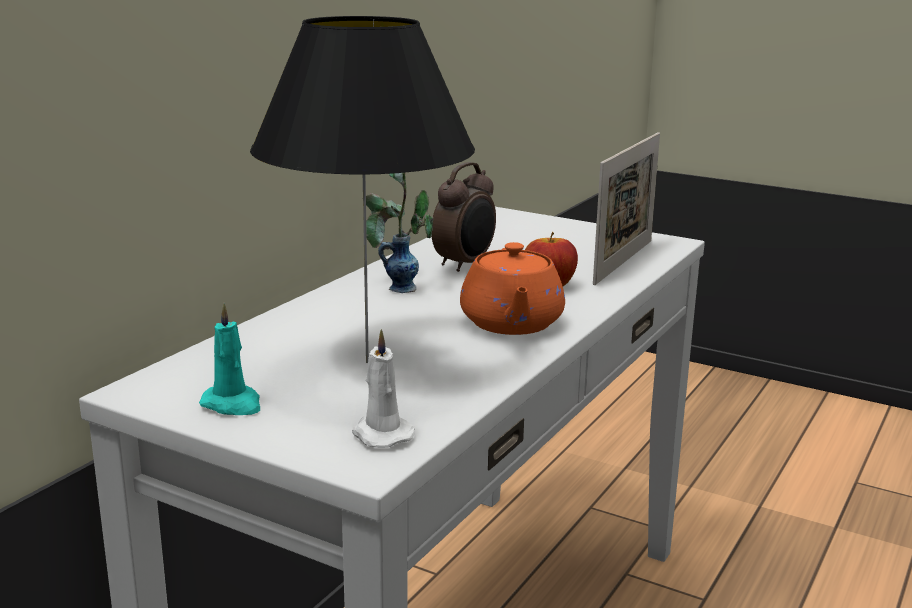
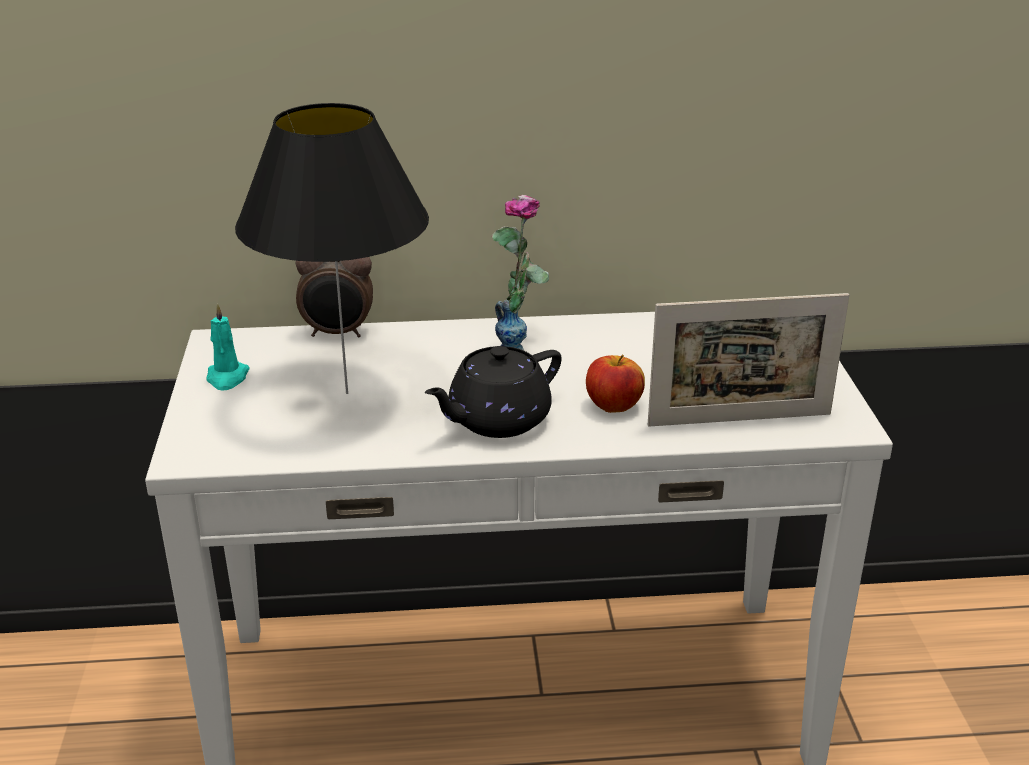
camera: 55 degrees right, 10 degrees up
white candle [352,329,415,448] -> none
alarm clock [432,162,496,272] -> alarm clock moved to [296,257,373,337]
orange teapot [460,242,565,335] -> black teapot [425,346,562,438]

